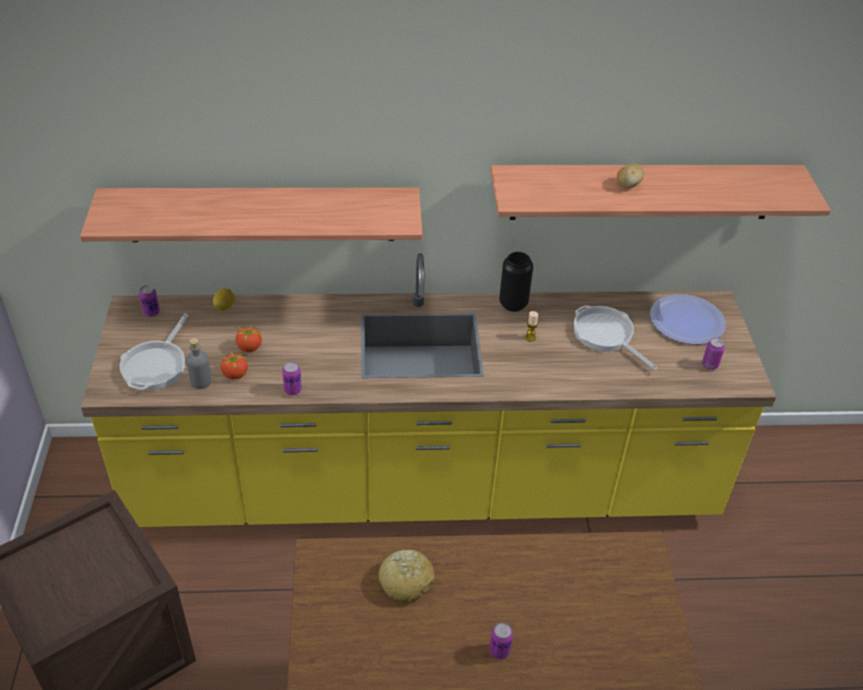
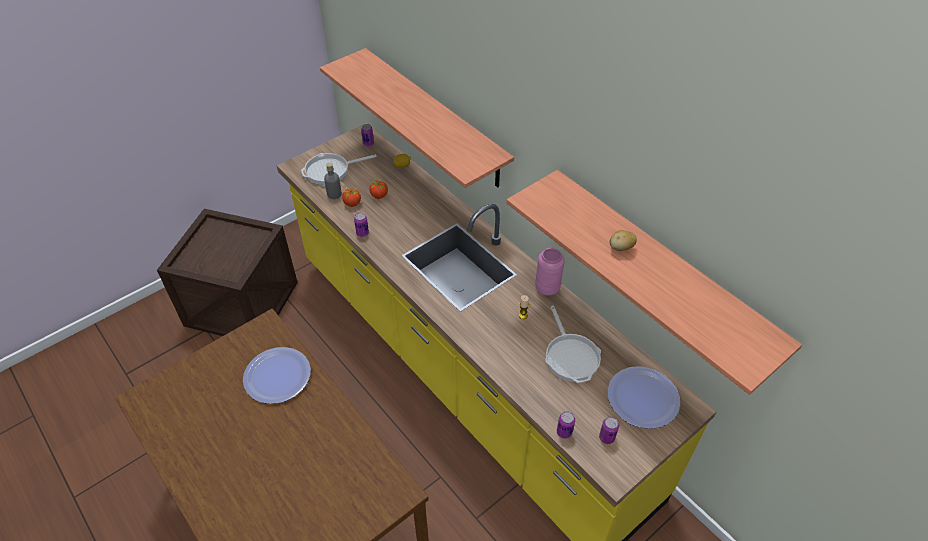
camera: 55 degrees right, 5 degrees up
bread [378,550,435,602] -> plate [243,347,311,404]
can [489,623,513,660] -> can moved to [557,411,575,439]
black vase [499,252,533,312] -> pink vase [535,248,564,296]
frying pan [574,305,658,371] -> frying pan turned 150 degrees clockwise [545,306,601,383]

